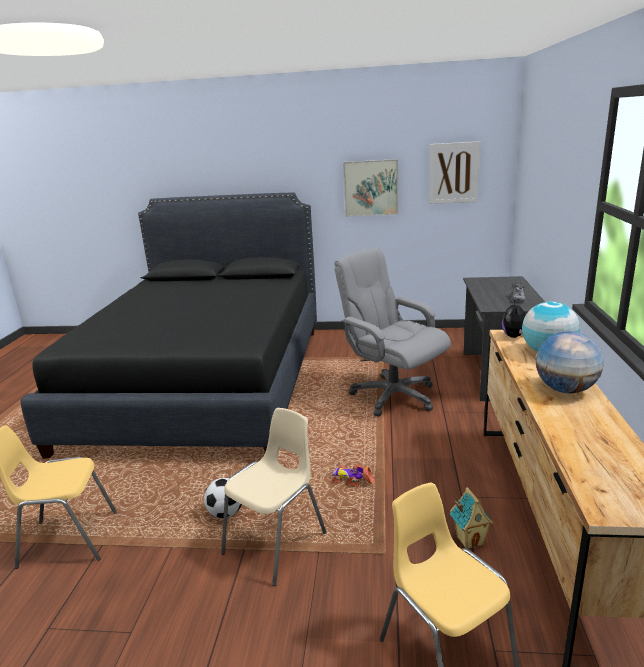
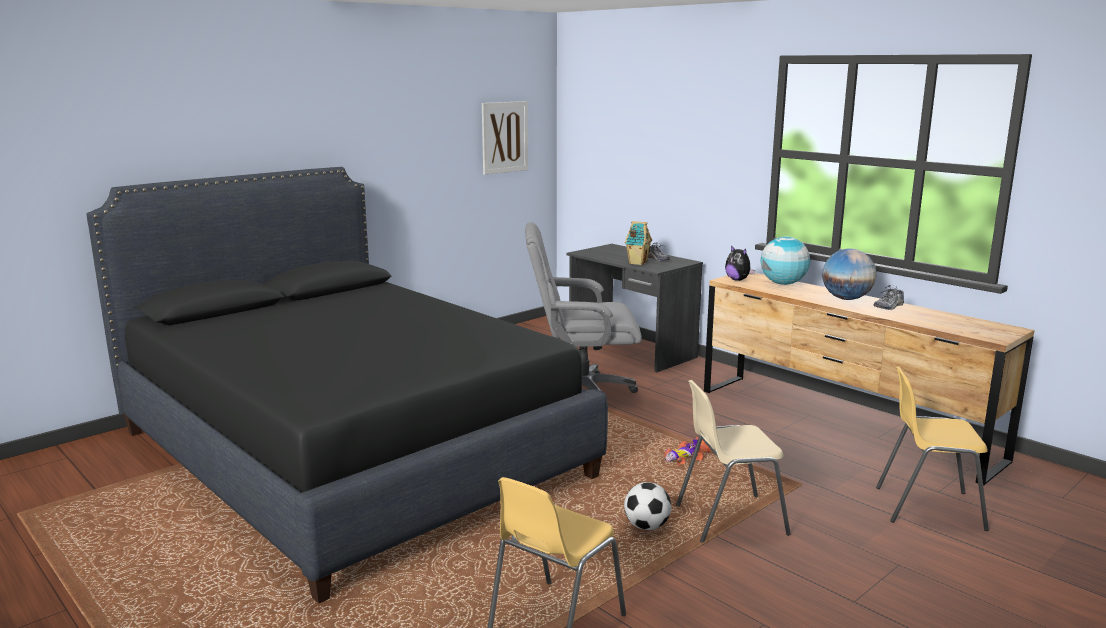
camera: 50 degrees left, 5 degrees down
beige chair [221,408,327,586] -> beige chair turned 90 degrees counterclockwise [676,380,791,543]
picture [343,159,398,217] -> none
toy house [450,487,493,549] -> toy house moved to [625,221,652,265]
none -> shoe [874,285,904,310]

